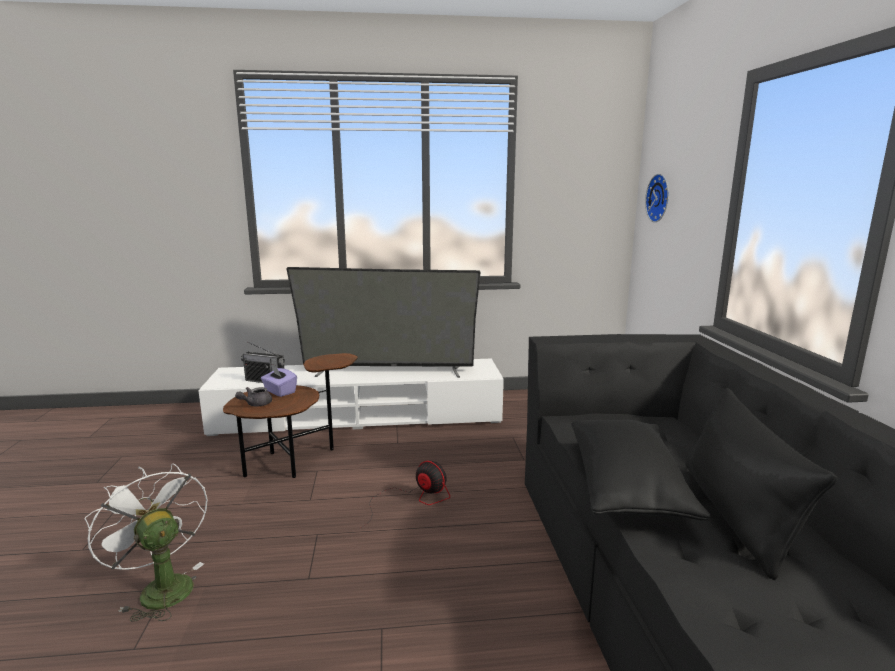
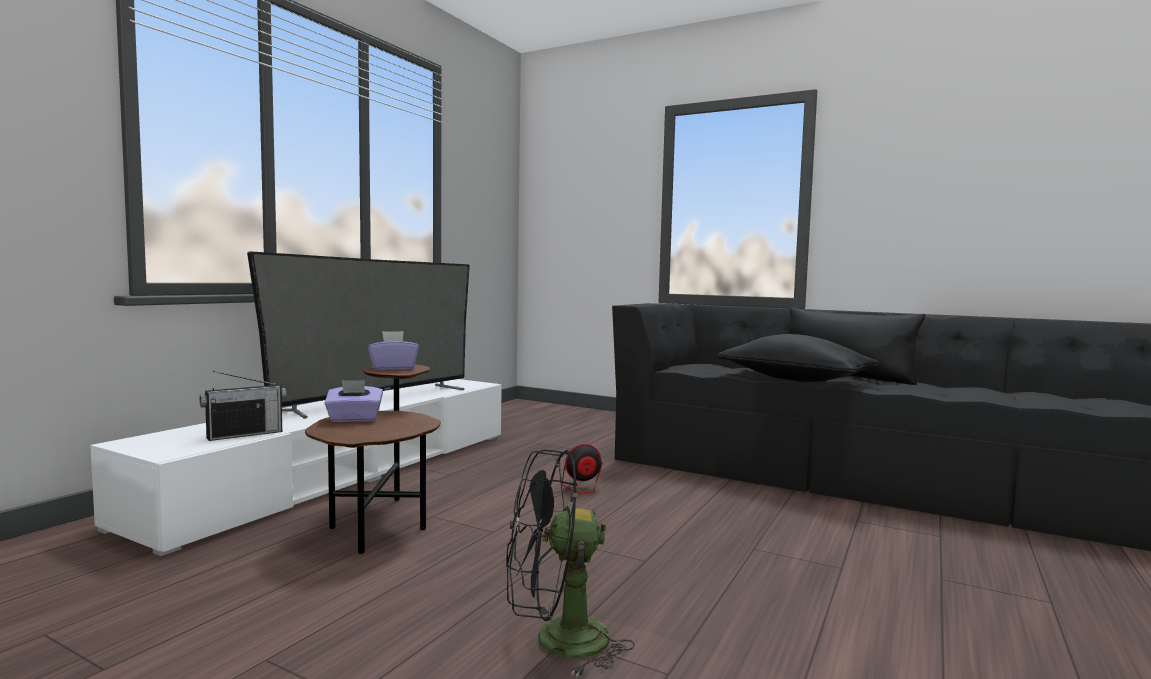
camera: 55 degrees left, 10 degrees down
white fan [84,463,208,622] -> black fan [506,449,635,678]
grey teapot [235,387,272,407] -> none
wall clock [645,174,669,222] -> none
none -> purple tissue box [368,331,419,370]

